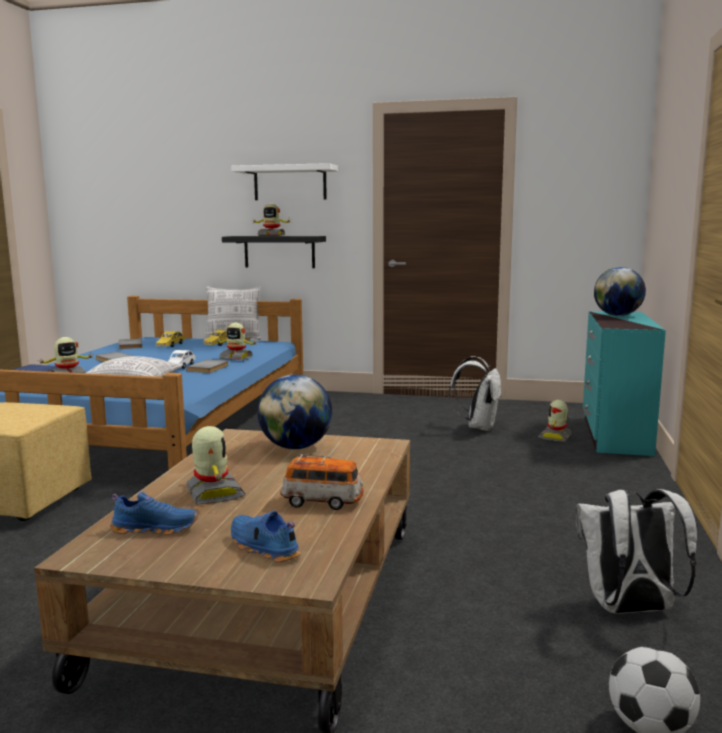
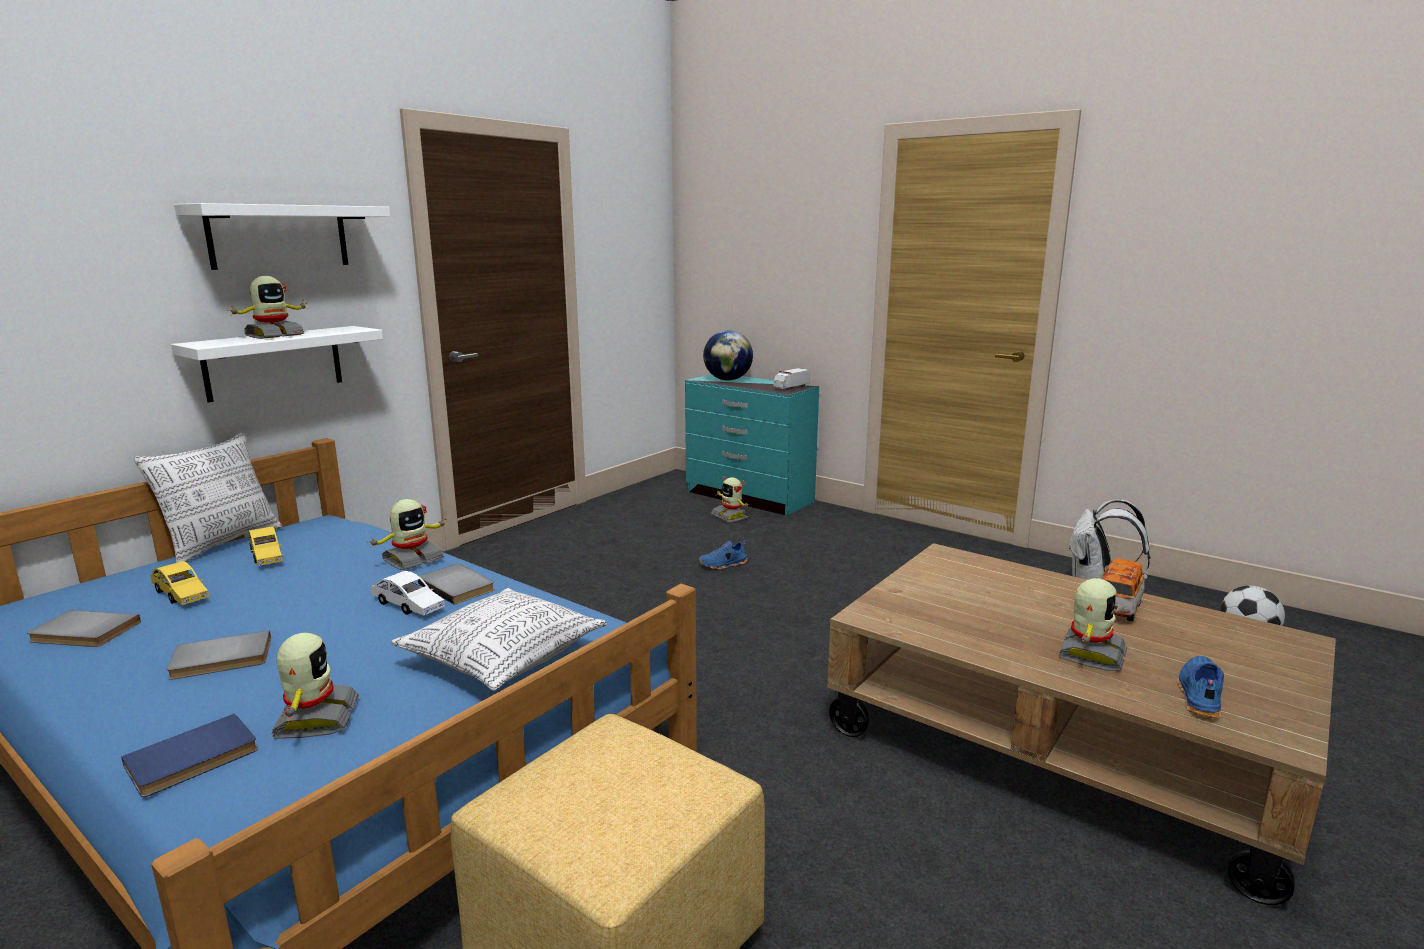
camera: 65 degrees left, 5 degrees up
toy robot [186,426,245,504] -> toy robot turned 120 degrees clockwise [1058,578,1127,671]
black shelf [222,236,326,268] -> white shelf [171,326,383,403]
blue shoe [231,510,301,562] -> blue shoe moved to [699,540,748,570]
globe [257,375,332,449] -> none
white backpack [449,356,502,431] -> none
none -> toy truck [773,368,810,390]

